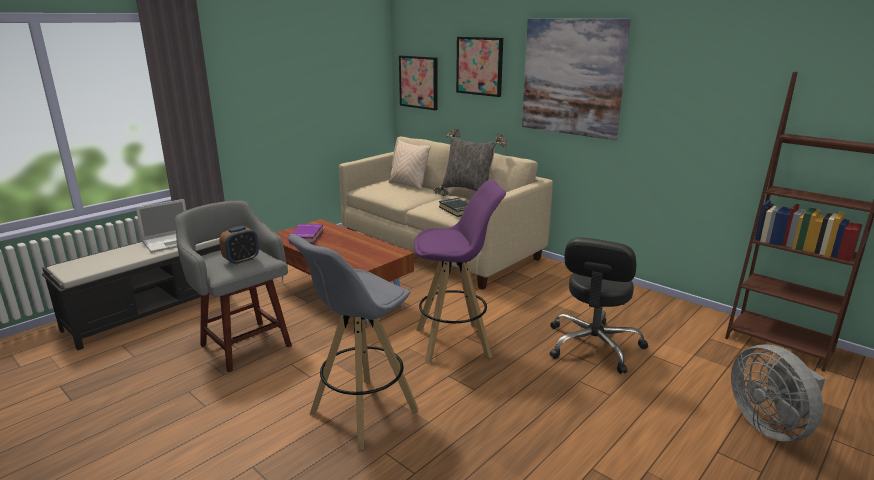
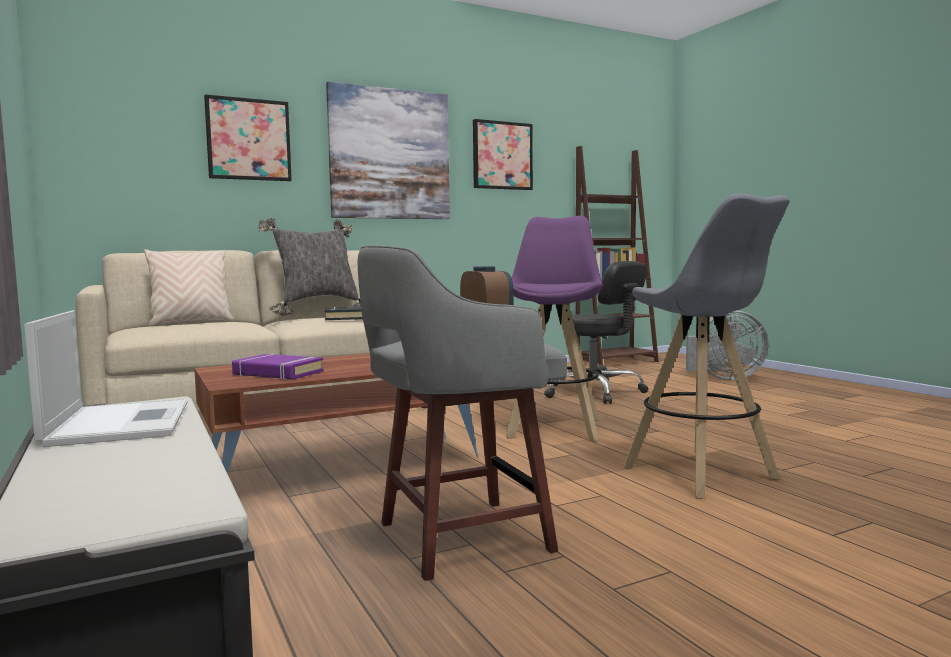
camera: 70 degrees left, 15 degrees down
picture [399,55,437,110] -> picture moved to [473,119,533,190]

